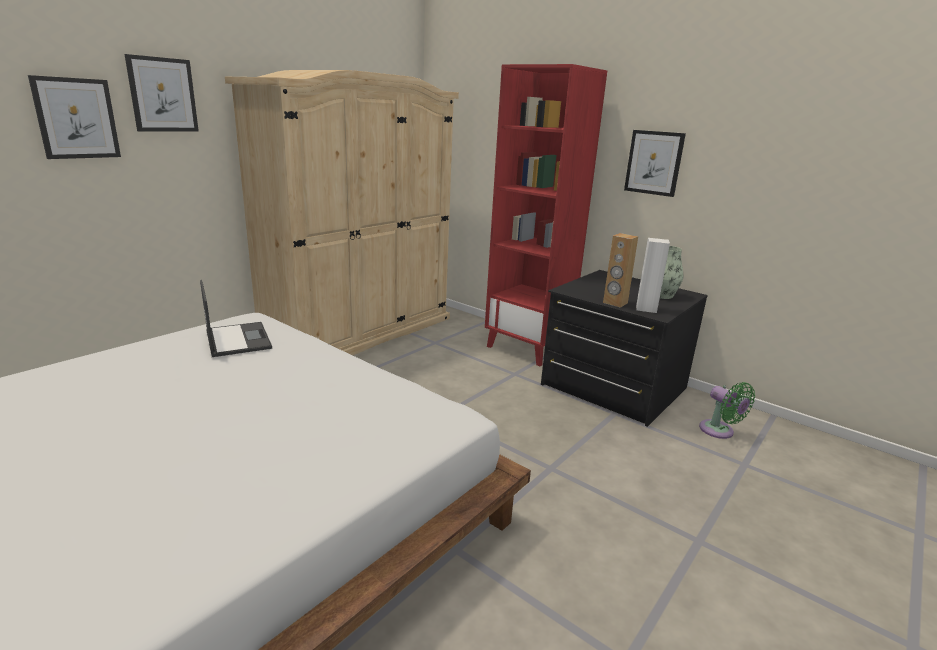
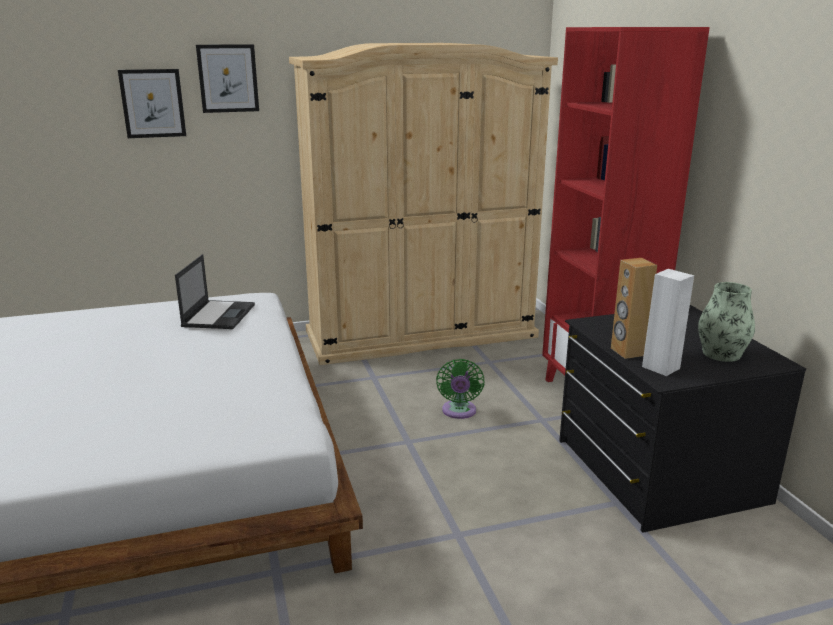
camera: 35 degrees right, 0 degrees up
picture [624,130,686,197] -> none
green fan [699,382,755,439] -> green fan moved to [436,359,484,419]

